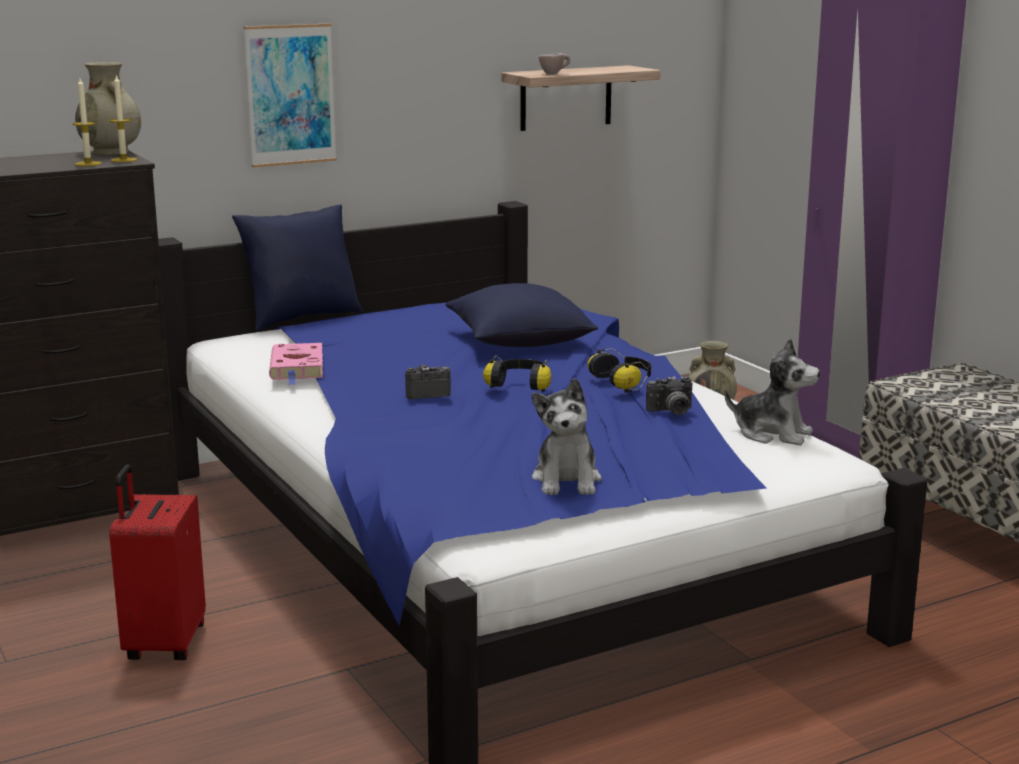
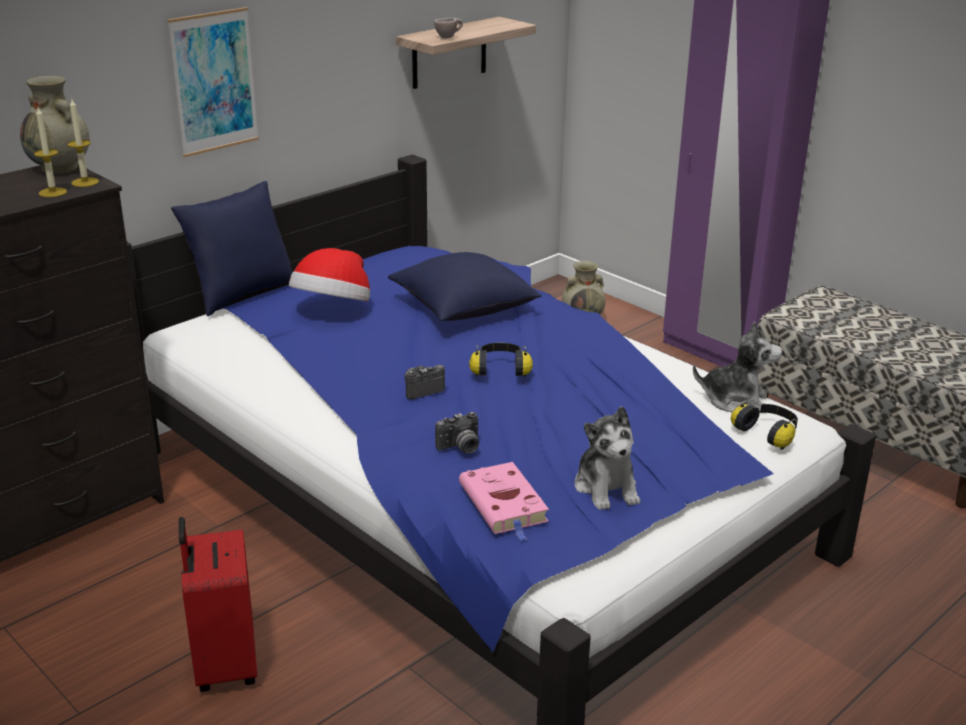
camera: 15 degrees left, 10 degrees up
pink book [269,343,323,385] -> pink book moved to [459,462,549,542]
headphones [588,348,651,393] -> headphones moved to [731,399,798,450]
camera [646,376,692,415] -> camera moved to [435,412,479,453]
none -> hat [289,248,370,301]

